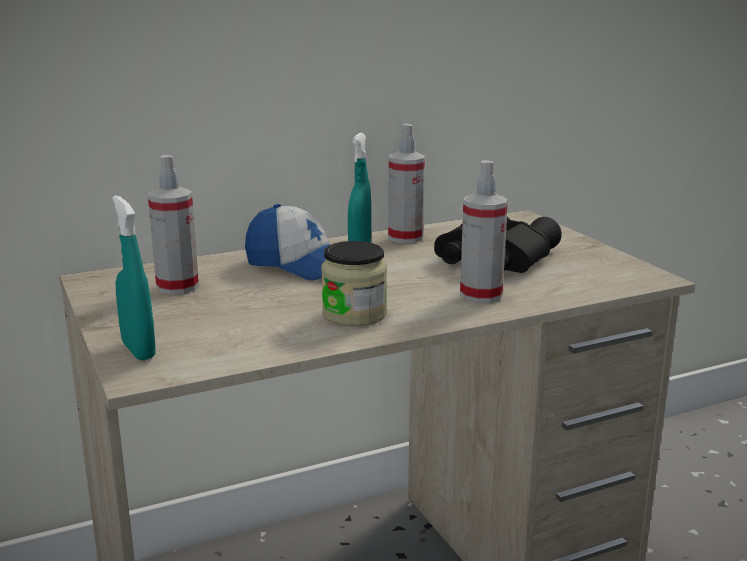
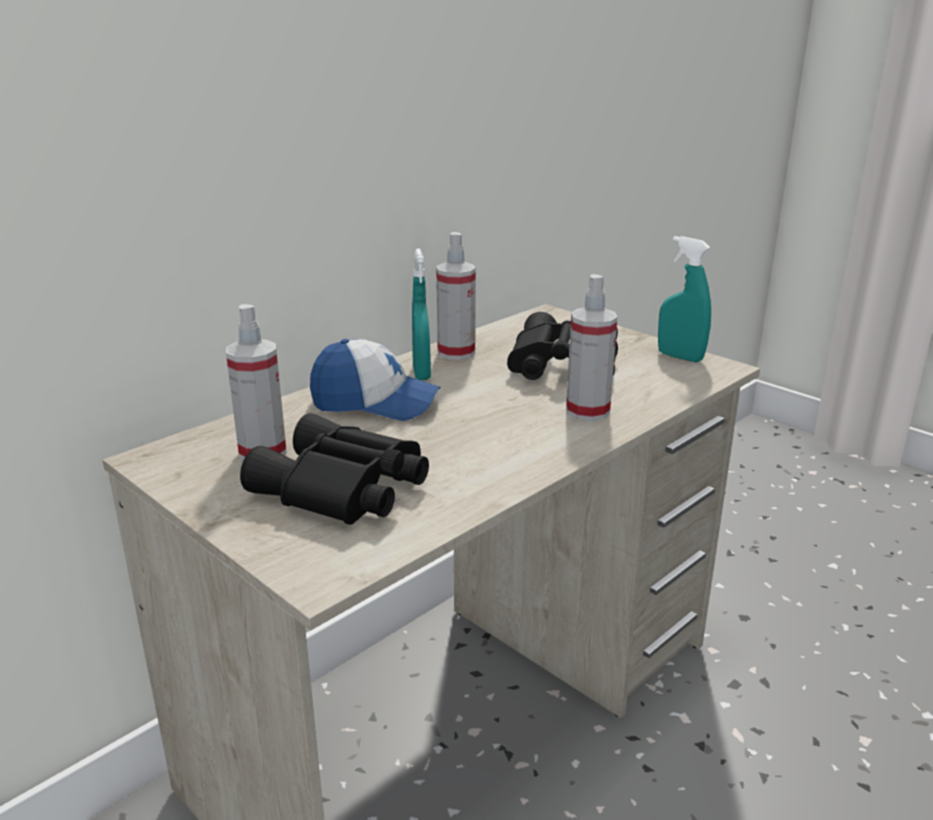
camera: 20 degrees left, 5 degrees up
turquoise spray bottle [113,195,156,361] -> turquoise spray bottle moved to [658,236,711,362]
jar [321,241,387,327] -> none
none -> black binoculars [240,413,429,525]

